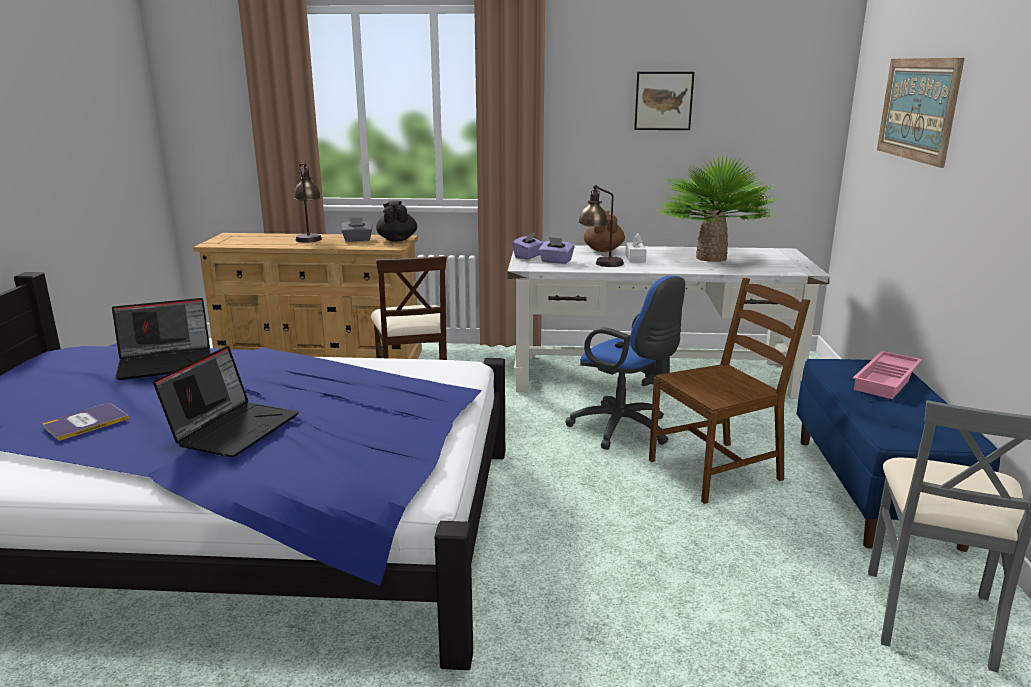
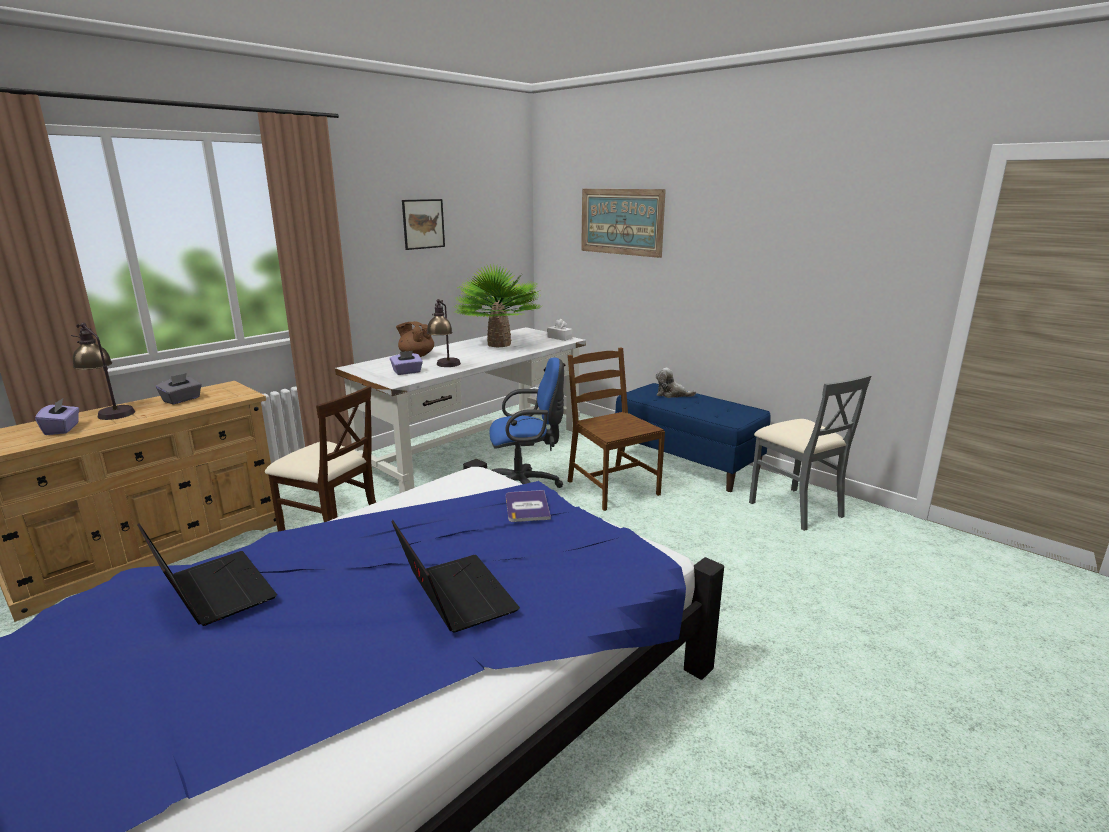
camera: 50 degrees left, 0 degrees up
book [43,403,129,441] -> book moved to [506,490,551,522]
laptop [112,298,210,380] -> laptop turned 60 degrees counterclockwise [138,524,277,626]
black teapot [376,201,417,242] -> none
purple tissue box [512,232,544,260] -> purple tissue box moved to [35,398,79,435]
white tissue box [625,234,647,263] -> white tissue box moved to [547,319,572,341]
brown chair [649,278,810,504] -> brown chair turned 45 degrees counterclockwise [568,348,665,511]
pink tray [853,351,922,399] -> plush toy [656,368,696,398]

